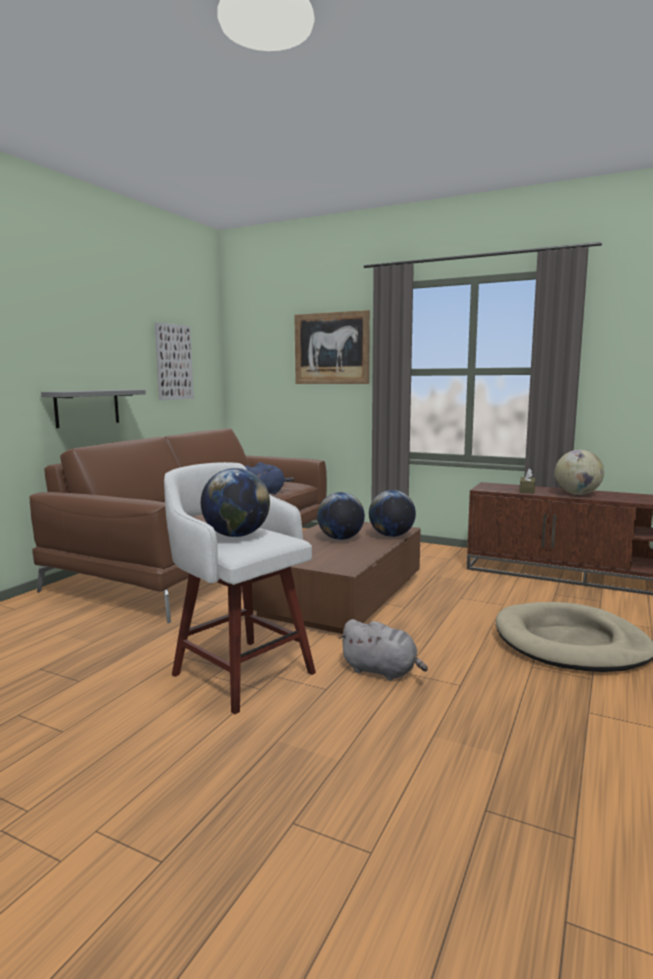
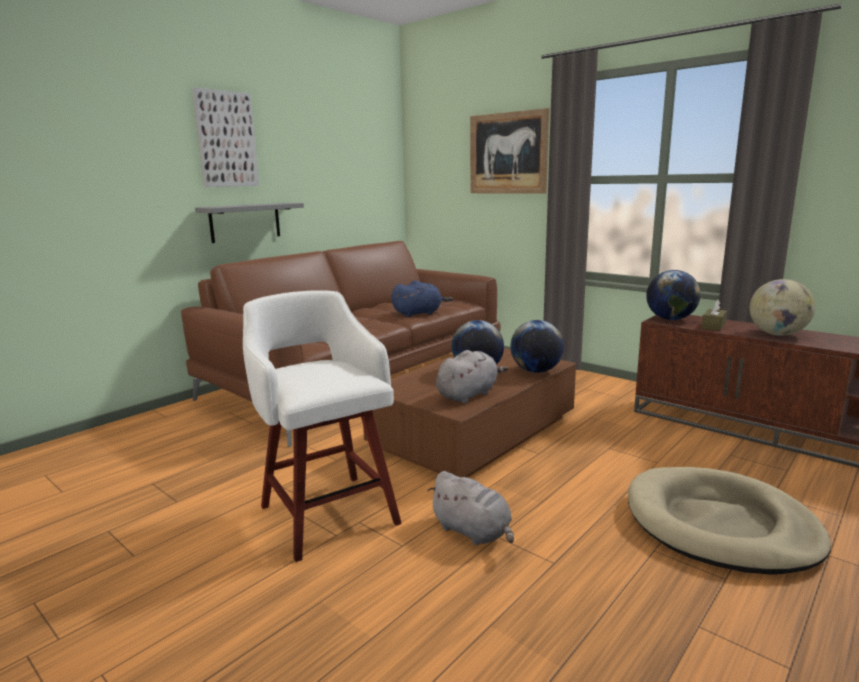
camera: 15 degrees right, 5 degrees up
picture [155,322,194,400] -> picture moved to [192,87,260,187]
globe [201,468,270,537] -> globe moved to [646,270,701,320]
none -> grey plush toy [436,350,508,403]

